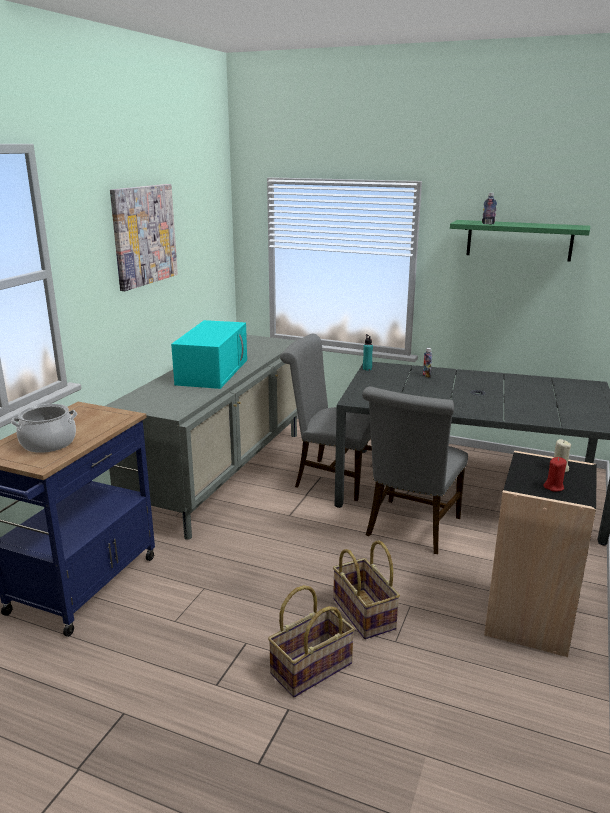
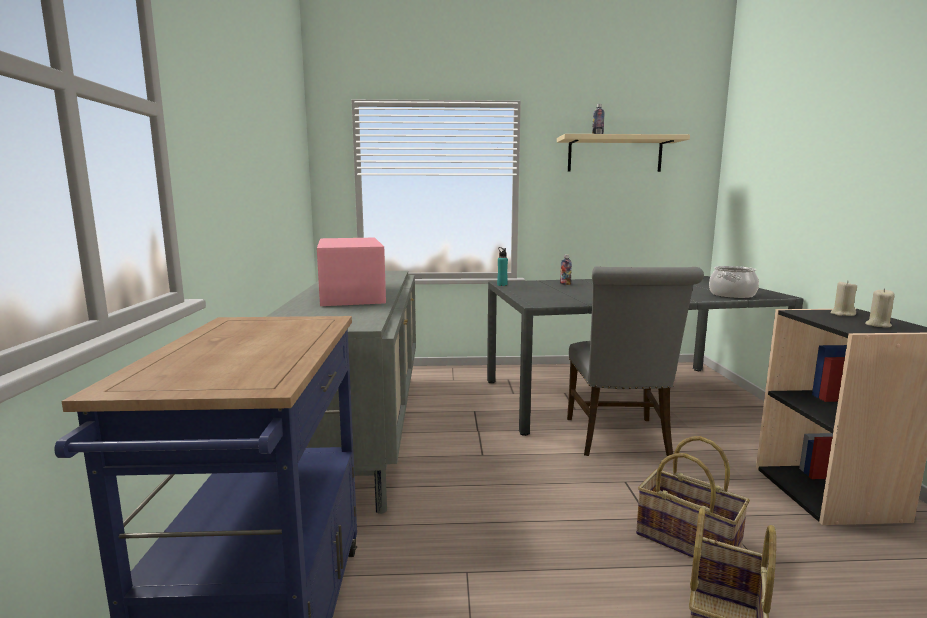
camera: 25 degrees left, 10 degrees down
cooking pot [11,404,77,453] -> cooking pot moved to [709,266,759,298]
picture [110,184,178,291] -> none
turquoise microwave [171,320,247,389] -> pink microwave [317,238,386,306]
grey chair [280,334,372,501] -> none
green shelf [450,220,590,262] -> beige shelf [557,134,690,172]
red candle [544,457,567,492] -> beige candle [865,289,895,328]

